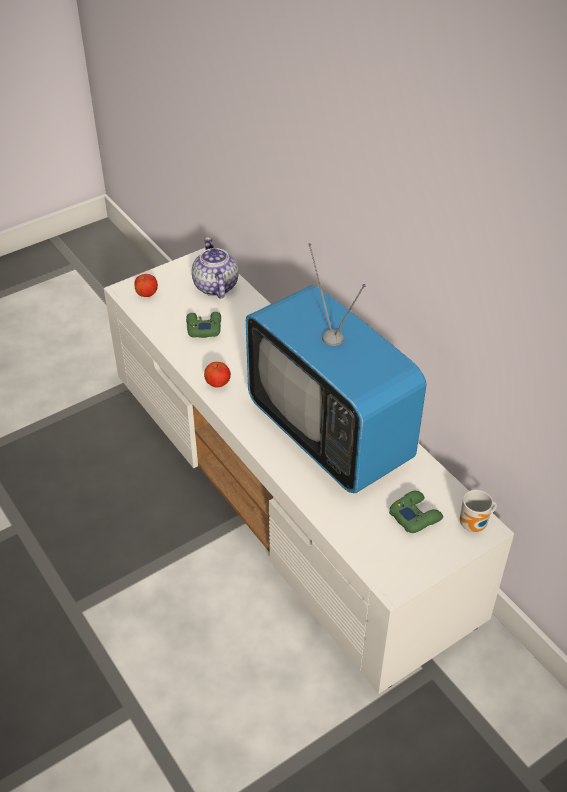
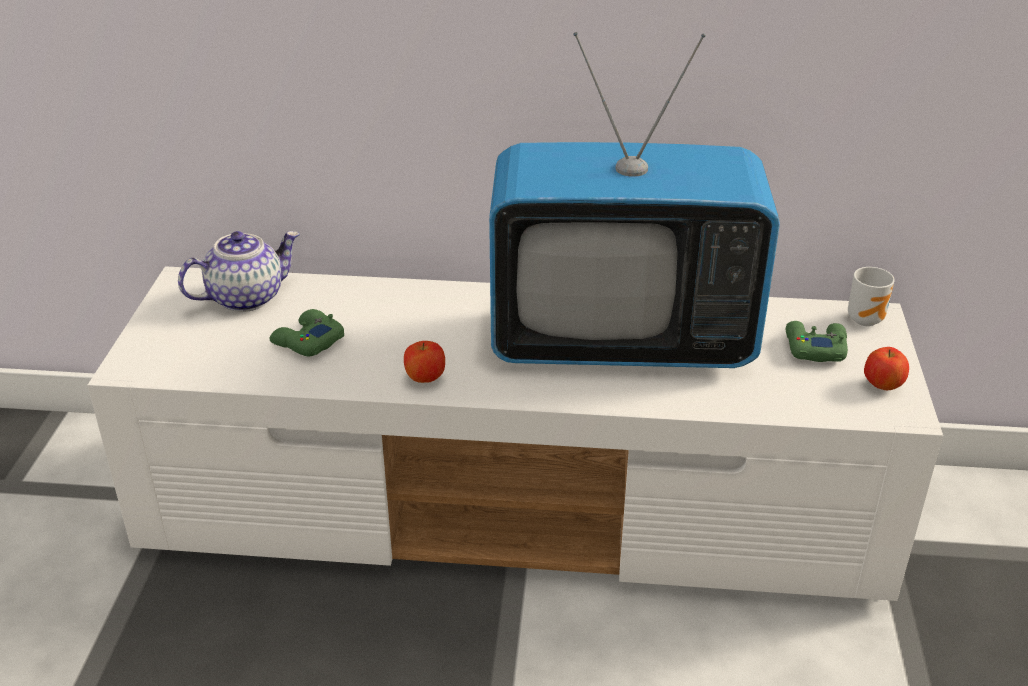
camera: 50 degrees left, 10 degrees down
apple [134,274,158,297] -> apple moved to [864,347,909,390]
teapot [192,237,239,298] -> teapot turned 120 degrees clockwise [178,231,300,312]

